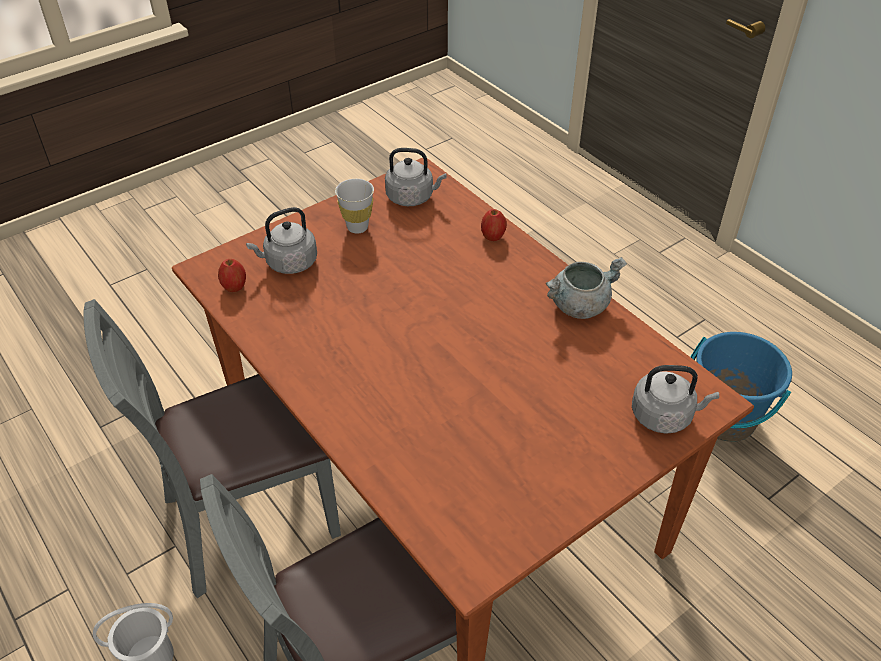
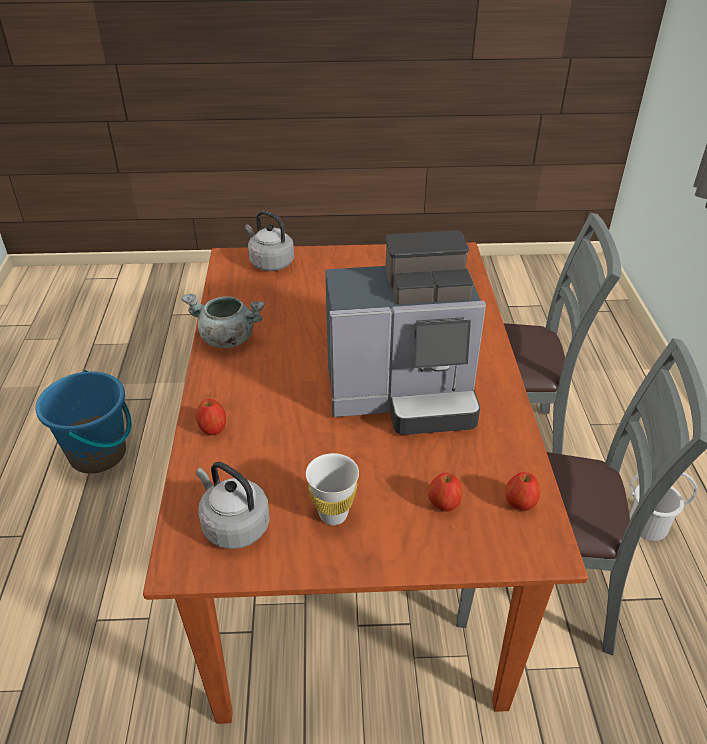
camera: 145 degrees left, 5 degrees down
grey kettle [246,207,317,274] -> apple [428,473,463,512]
none -> coffee machine [325,230,486,435]

